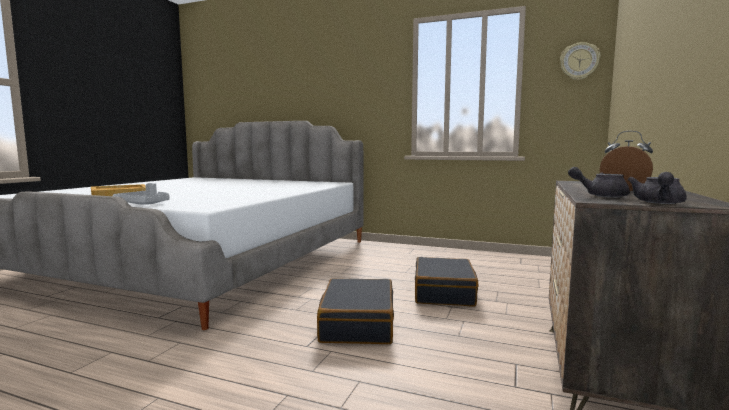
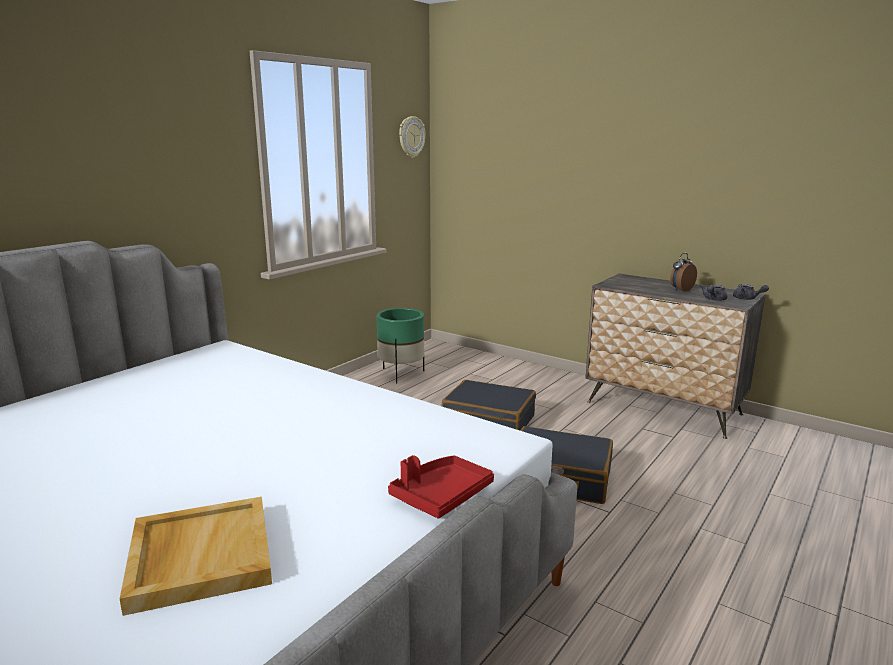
camera: 75 degrees left, 10 degrees up
grey tray [113,183,170,205] -> red tray [388,455,494,518]
none -> green planter [376,308,425,384]

